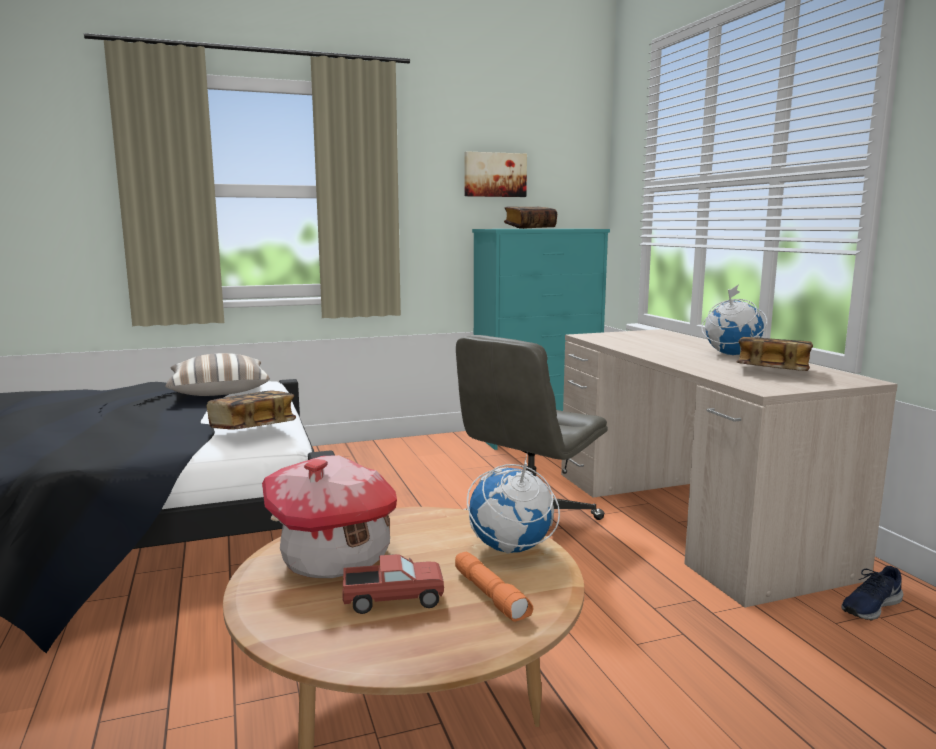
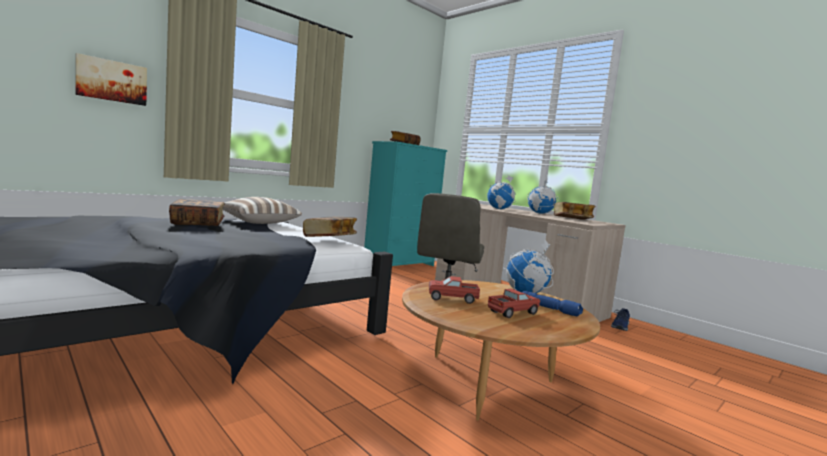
camera: 25 degrees left, 5 degrees down
toy house [262,455,397,578] -> toy truck [429,276,480,304]
orange flashlight [455,552,533,622] -> blue flashlight [522,291,583,316]
picture [465,151,527,197] -> picture moved to [75,53,147,106]
none -> book [169,199,225,226]
none -> globe [487,175,516,209]

